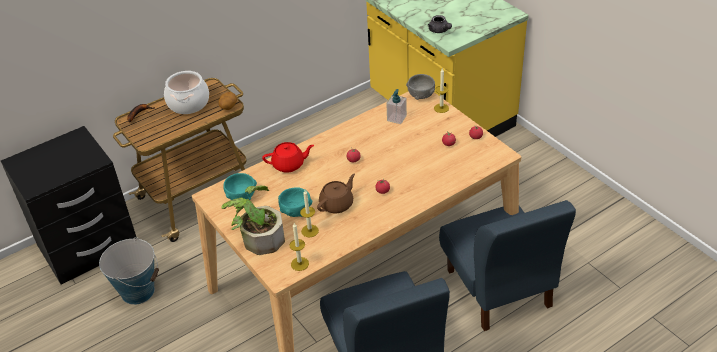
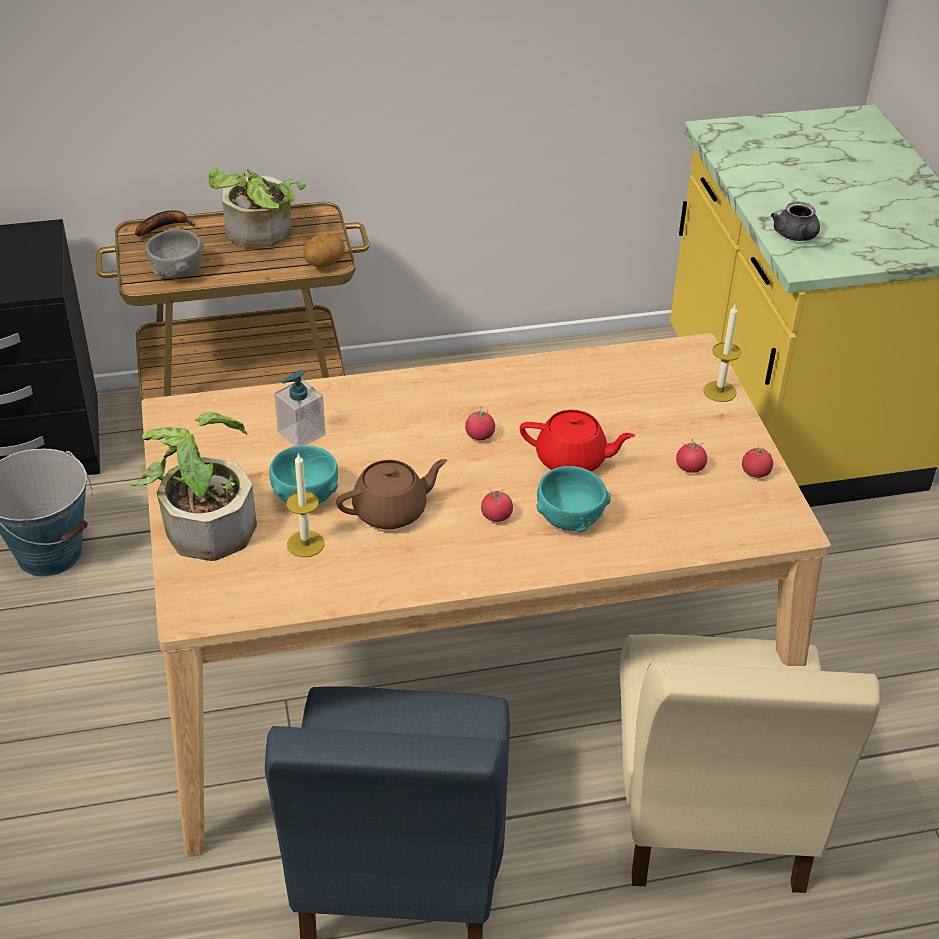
camera: 20 degrees right, 0 degrees up
cooking pot [164,71,209,114] -> potted plant [208,168,307,248]
turquoise bowl [223,173,257,200] -> turquoise bowl moved to [536,466,611,533]
red teapot [262,142,314,173] -> red teapot moved to [520,410,635,472]
candle [290,223,309,271] -> none
soap dispenser [386,89,407,124] -> soap dispenser moved to [274,370,325,446]
grey bowl [406,74,435,100] -> grey bowl moved to [146,229,204,278]
blue chair [439,200,576,331] -> beige chair [620,634,880,893]

